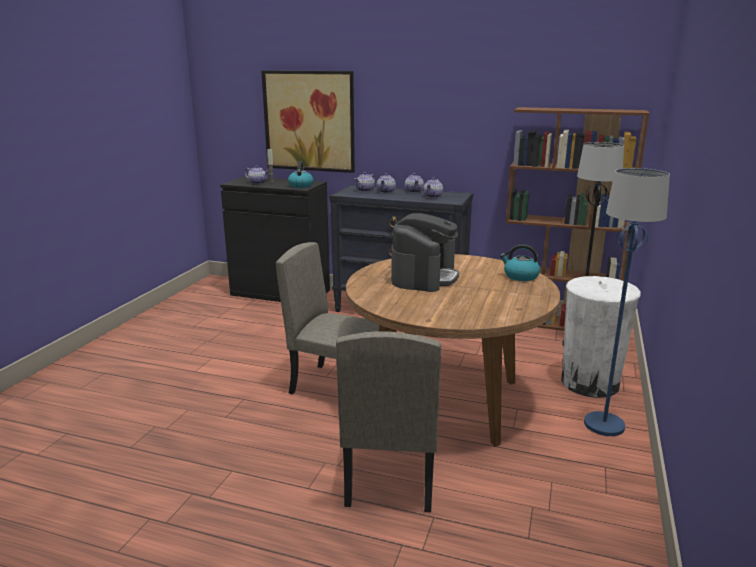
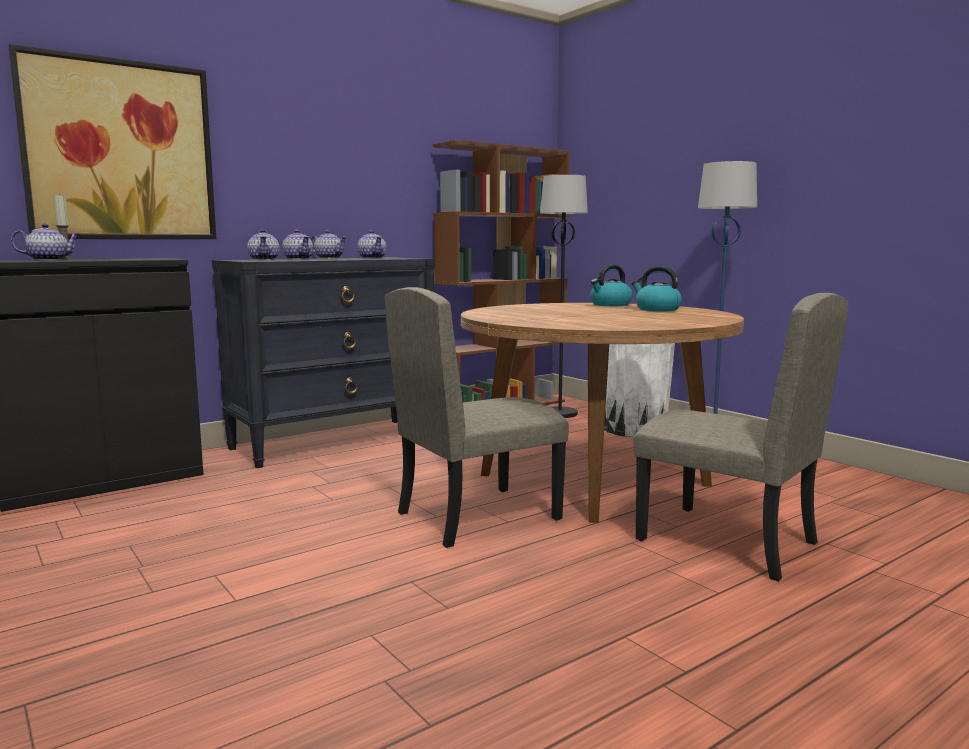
camera: 55 degrees left, 10 degrees down
kettle [288,161,313,188] -> kettle moved to [631,266,682,311]
coffee machine [391,213,459,292] -> none

